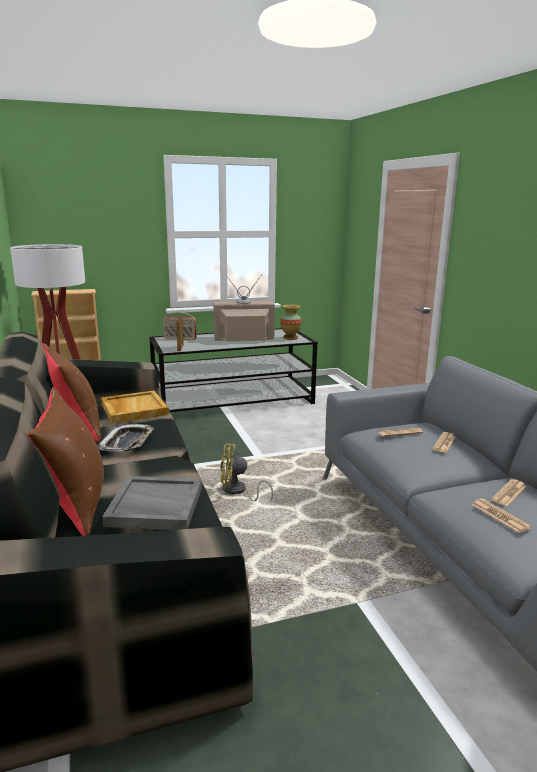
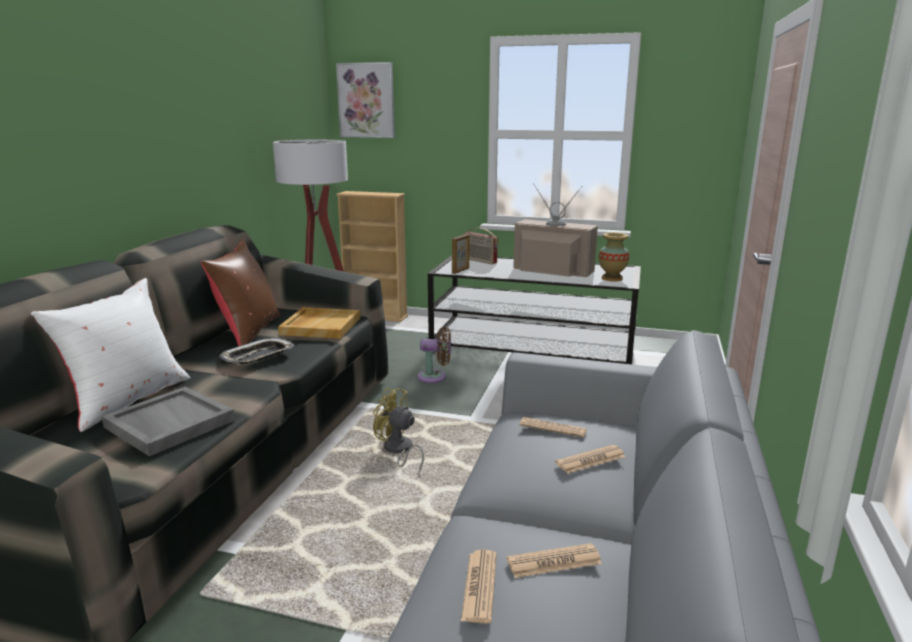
camera: 35 degrees right, 0 degrees up
brown pillow [27,387,104,536] -> white pillow [31,278,190,432]
none -> picture [336,62,395,138]
none -> brown fan [417,327,451,383]

